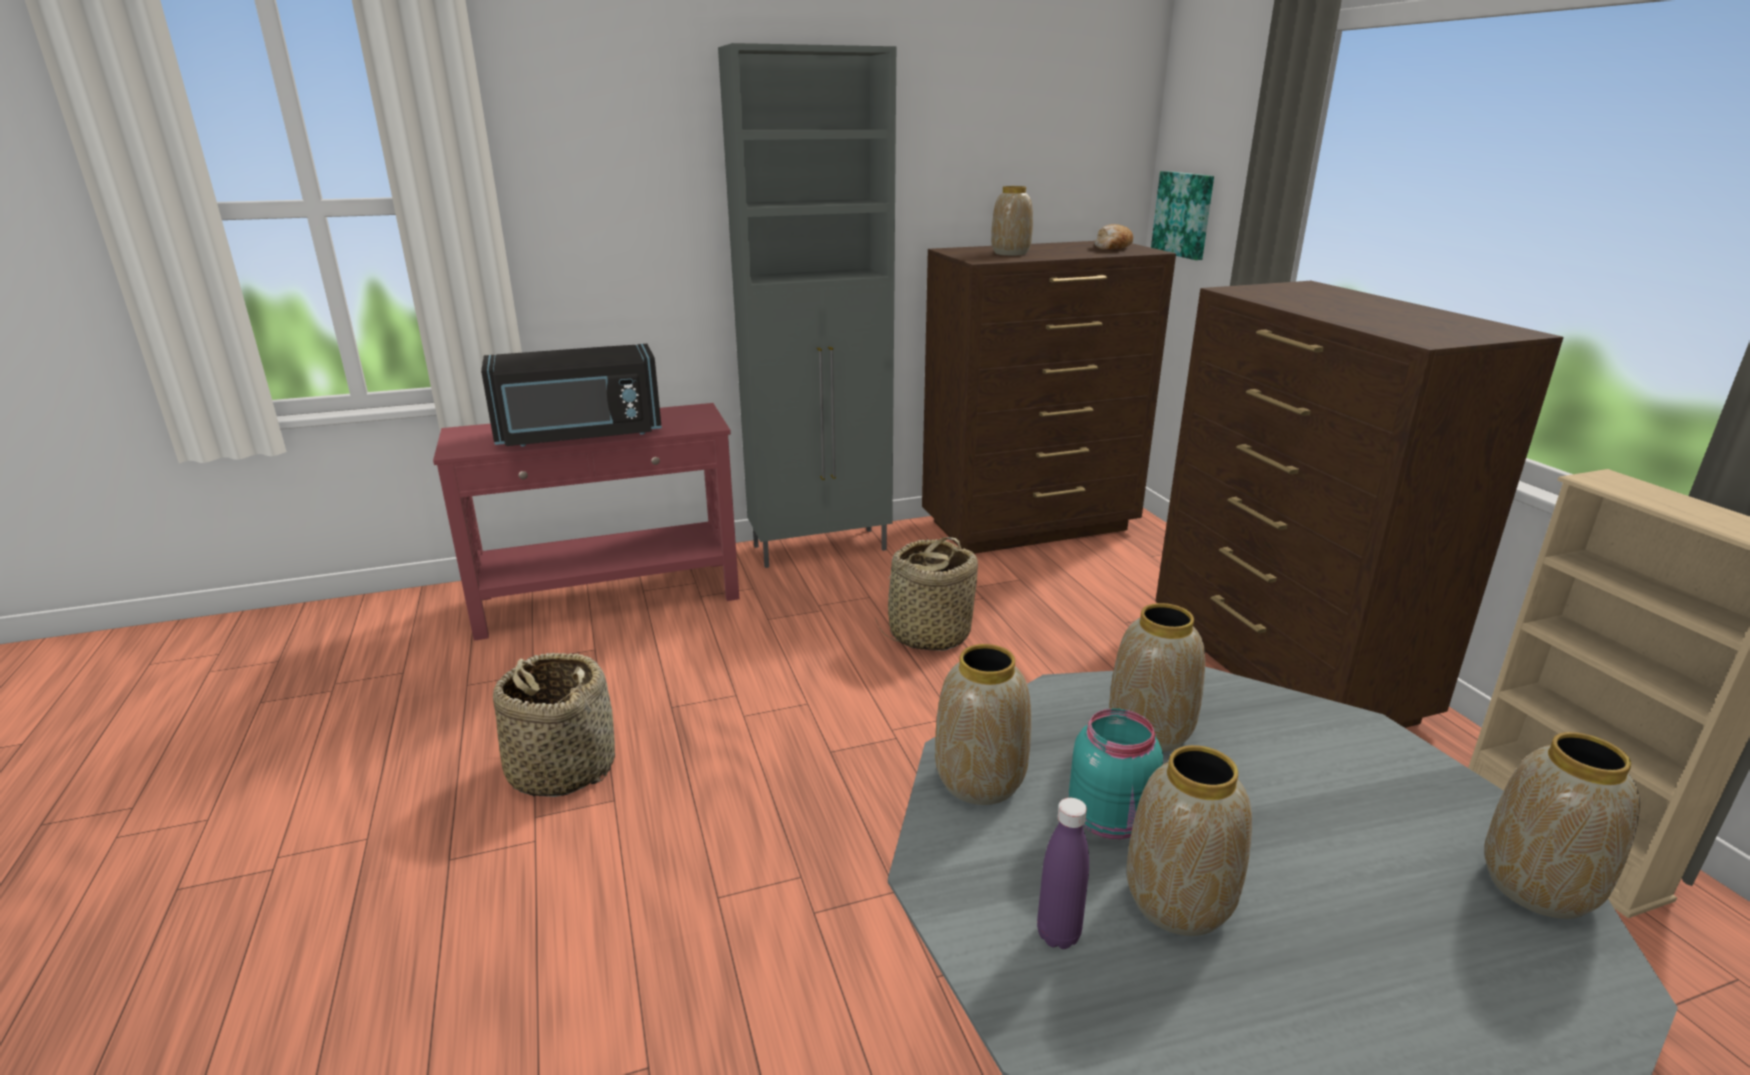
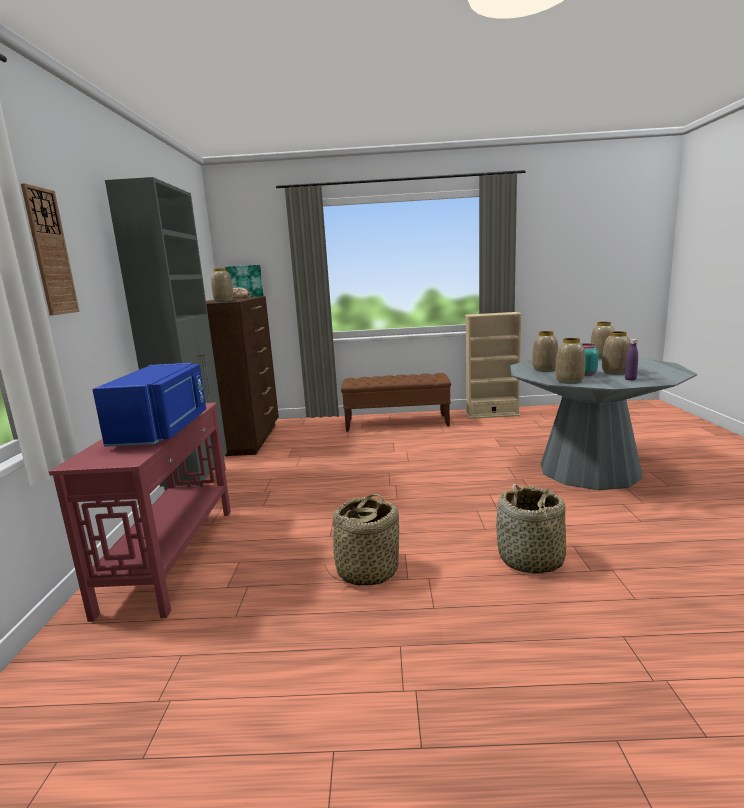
camera: 70 degrees left, 10 degrees down
black microwave [481,344,662,447] -> blue microwave [92,363,206,447]
basket [875,537,978,651] -> basket moved to [496,484,566,573]
brown dresser [1156,281,1564,728] -> brown bench [341,373,451,432]
none -> wall clock [21,183,80,315]

